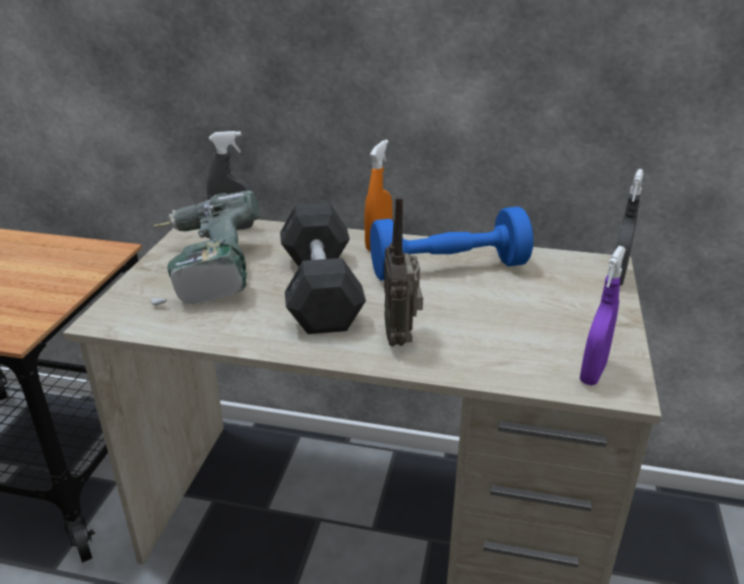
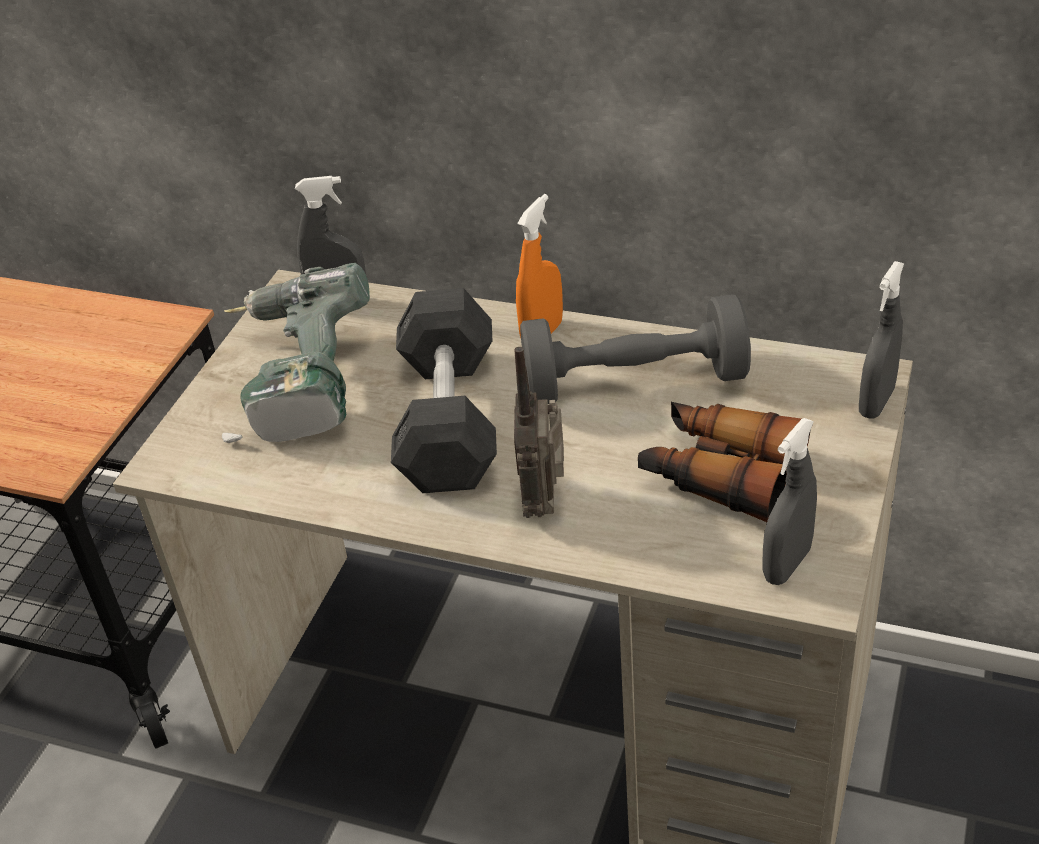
camera: 10 degrees right, 10 degrees up
blue dumbbell [370,207,533,281] -> grey dumbbell [520,294,751,404]
purple spray bottle [580,246,626,385] -> grey spray bottle [762,418,817,585]
none -> binoculars [638,402,810,522]

